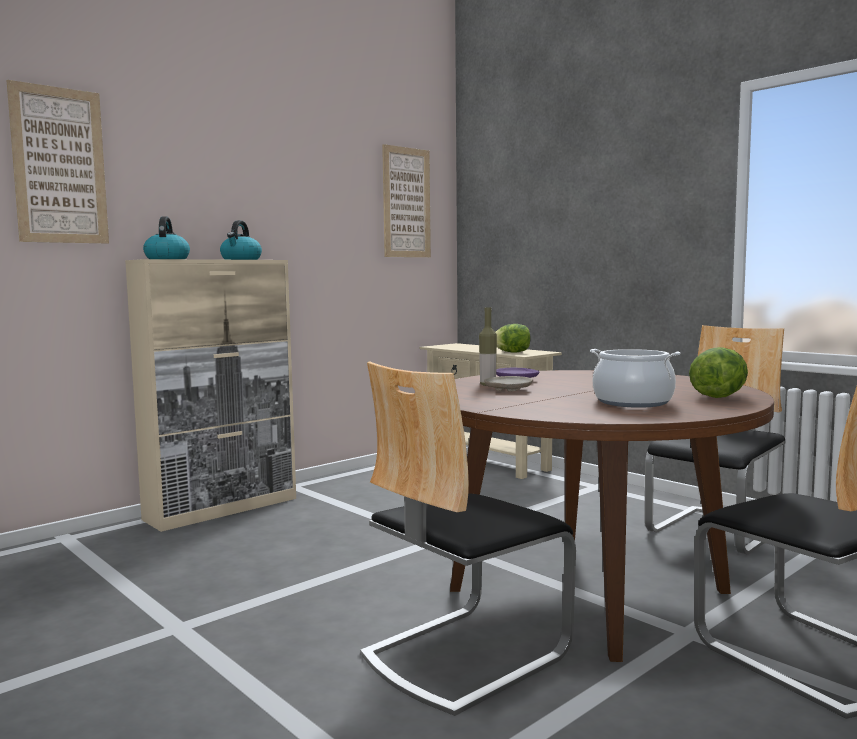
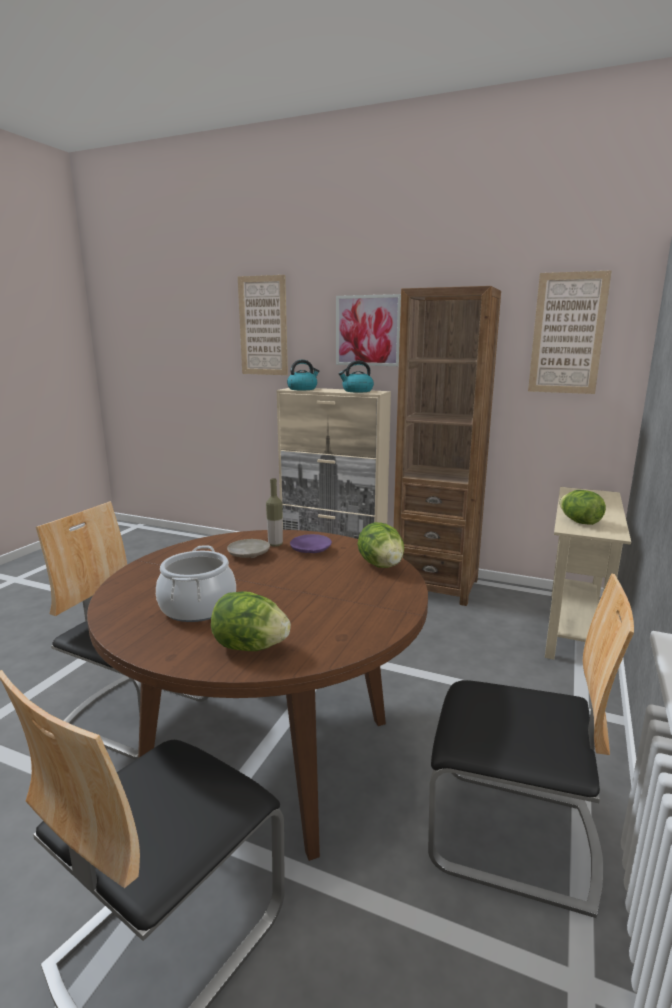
camera: 65 degrees right, 10 degrees up
none -> picture [336,294,401,366]
none -> lettuce [357,522,404,568]
none -> brown bookcase [394,286,501,606]

